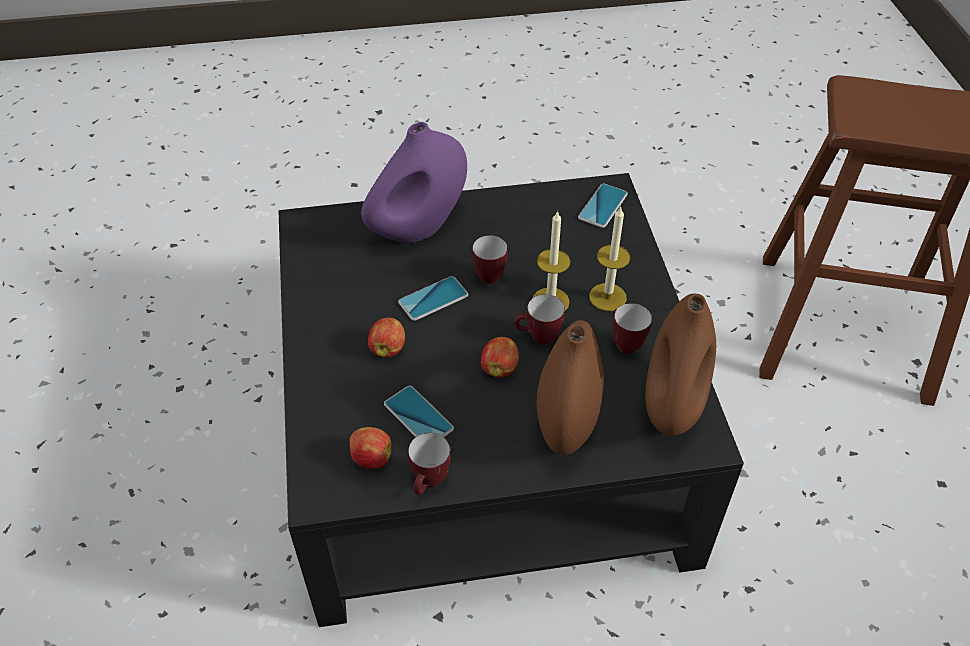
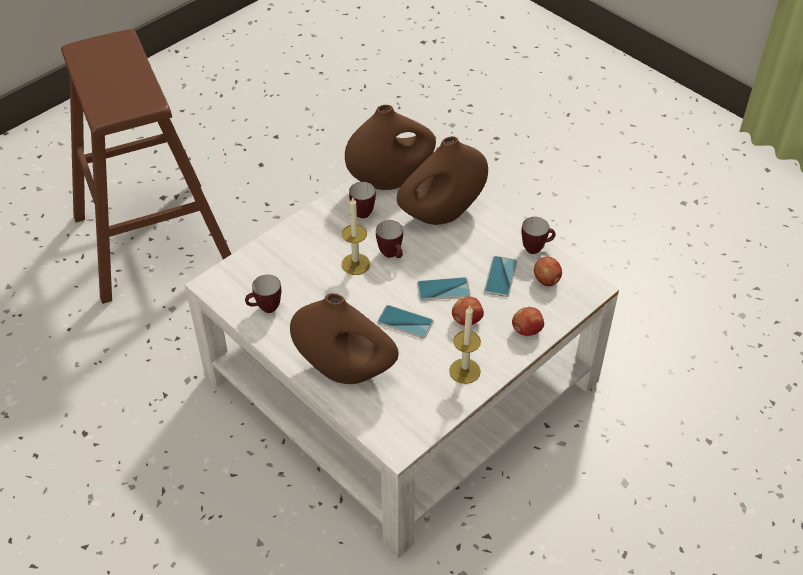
camera: 125 degrees left, 0 degrees up
black coffee table [279,173,744,627] -> white coffee table [185,176,619,558]
purple vase [361,122,467,243] -> brown vase [290,293,399,384]
mug [472,235,508,284] -> mug moved to [245,275,281,313]
apple [481,337,519,377] -> apple moved to [512,307,544,336]
phone [578,184,628,228] -> phone moved to [417,277,471,301]
candle [589,206,630,311] -> candle moved to [449,306,481,384]

